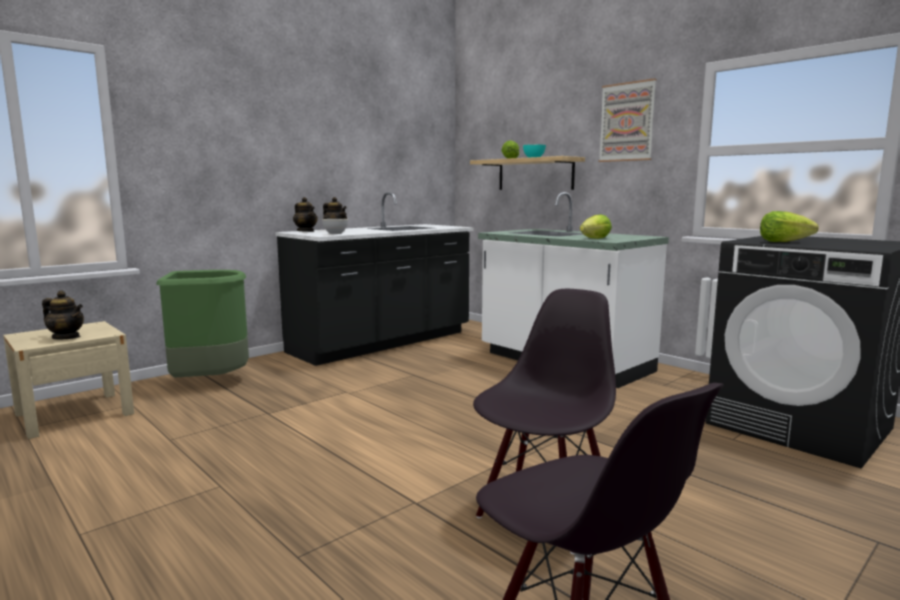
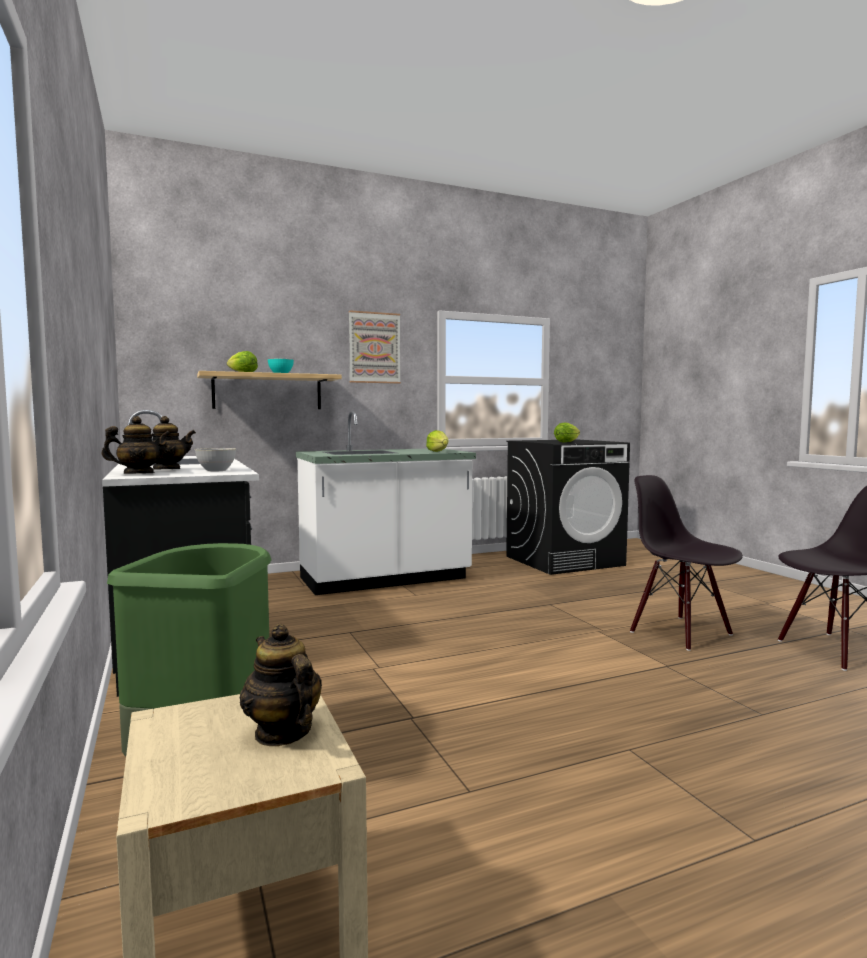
camera: 70 degrees left, 5 degrees down
teapot [42,291,84,339] -> teapot turned 75 degrees counterclockwise [240,623,322,746]

